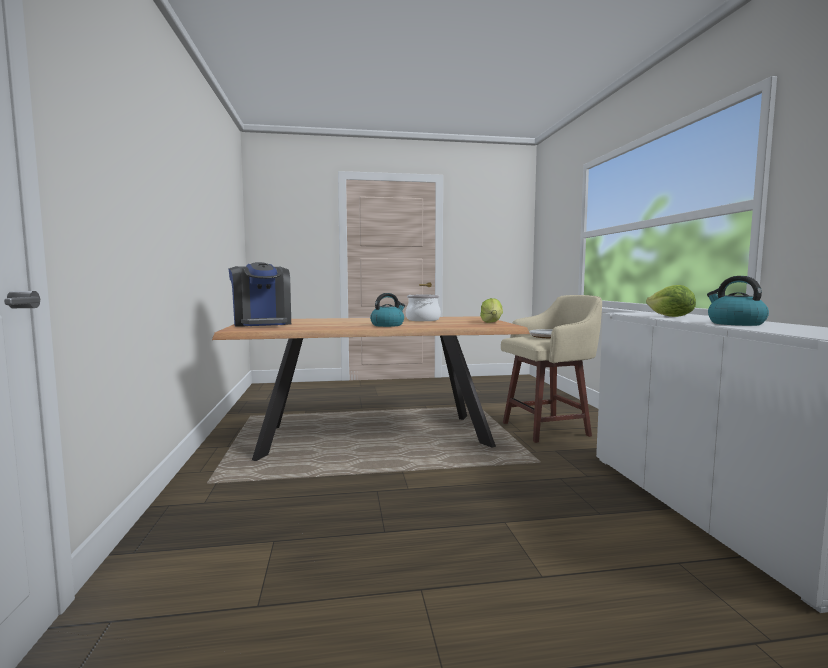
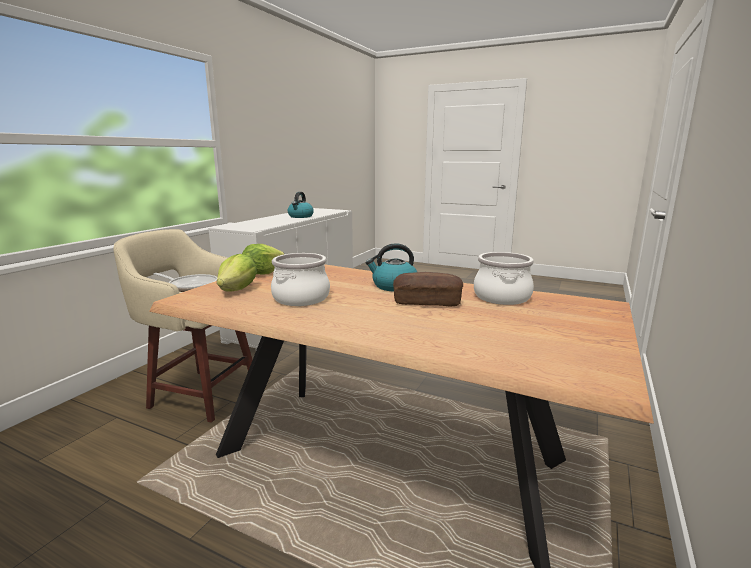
camera: 145 degrees left, 10 degrees up
coffee machine [228,262,291,327] -> none
lettuce [646,285,696,317] -> lettuce moved to [217,254,257,291]
none -> bread [393,272,463,307]
none -> cooking pot [474,252,534,305]

